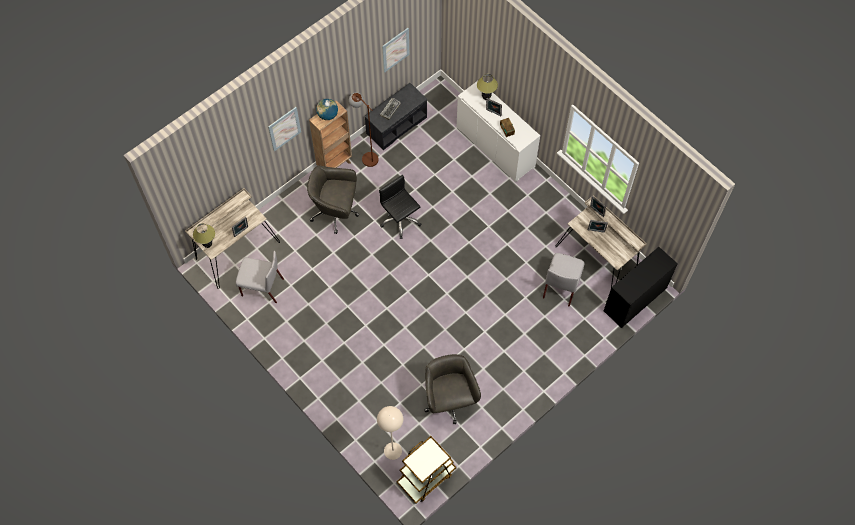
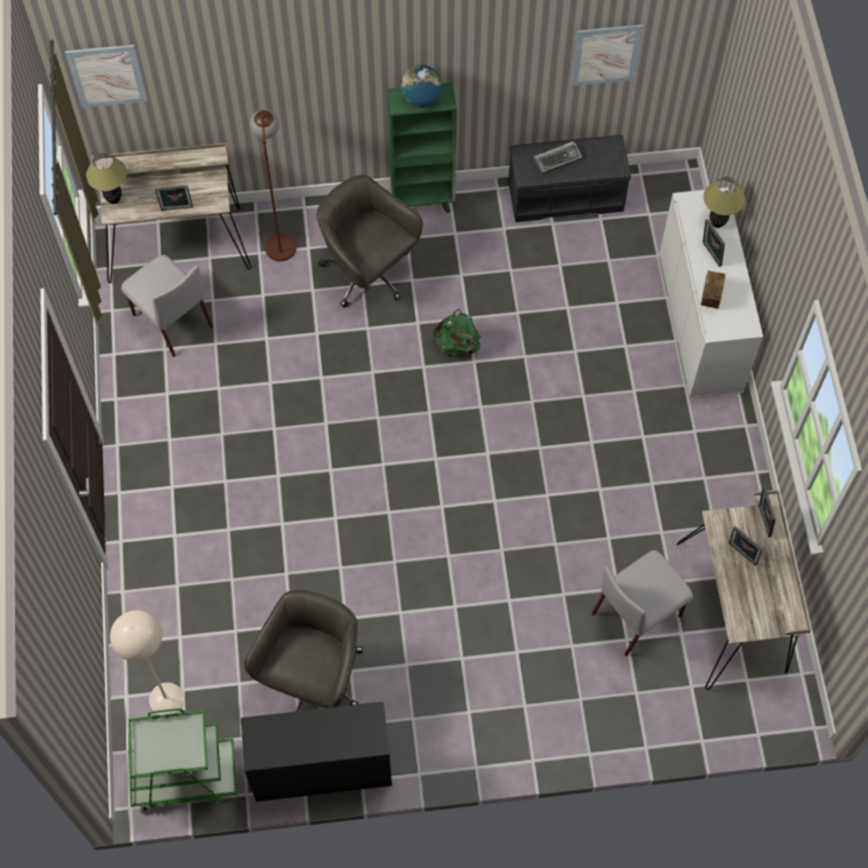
camera: 35 degrees right, 0 degrees up
picture [268,107,301,151] -> picture moved to [65,45,148,108]
brown bookcase [309,101,352,168] -> green bookcase [387,82,457,213]
brown floor lamp [349,92,379,167] -> brown floor lamp moved to [250,109,296,261]
black office chair [379,175,421,239] -> green backpack [432,309,481,360]
brown cart [397,436,456,503] -> green cart [128,708,237,811]
black desk [604,247,678,328] -> black desk moved to [241,701,392,802]

